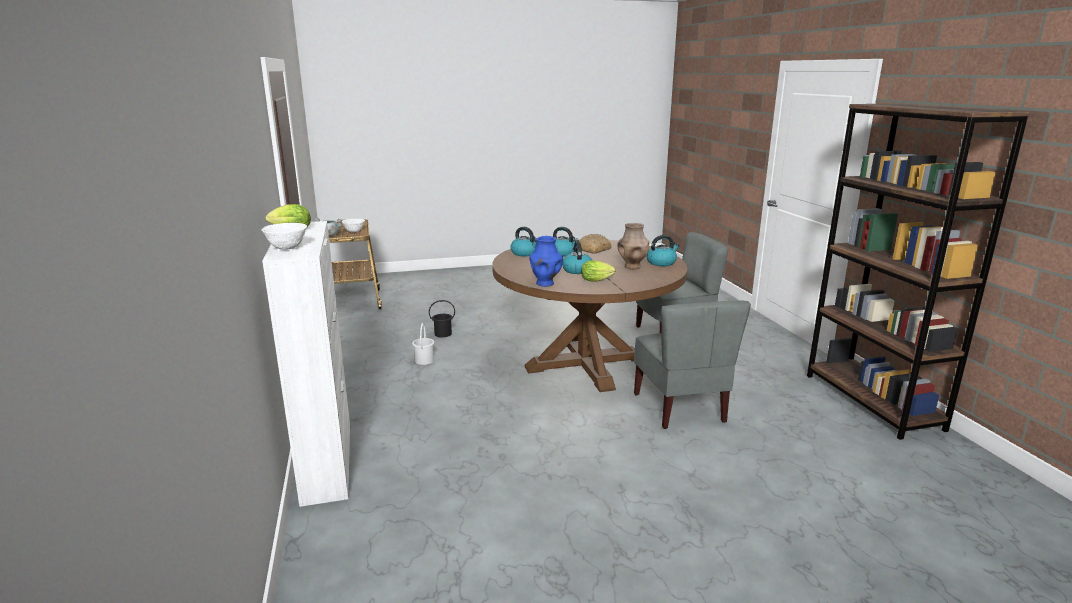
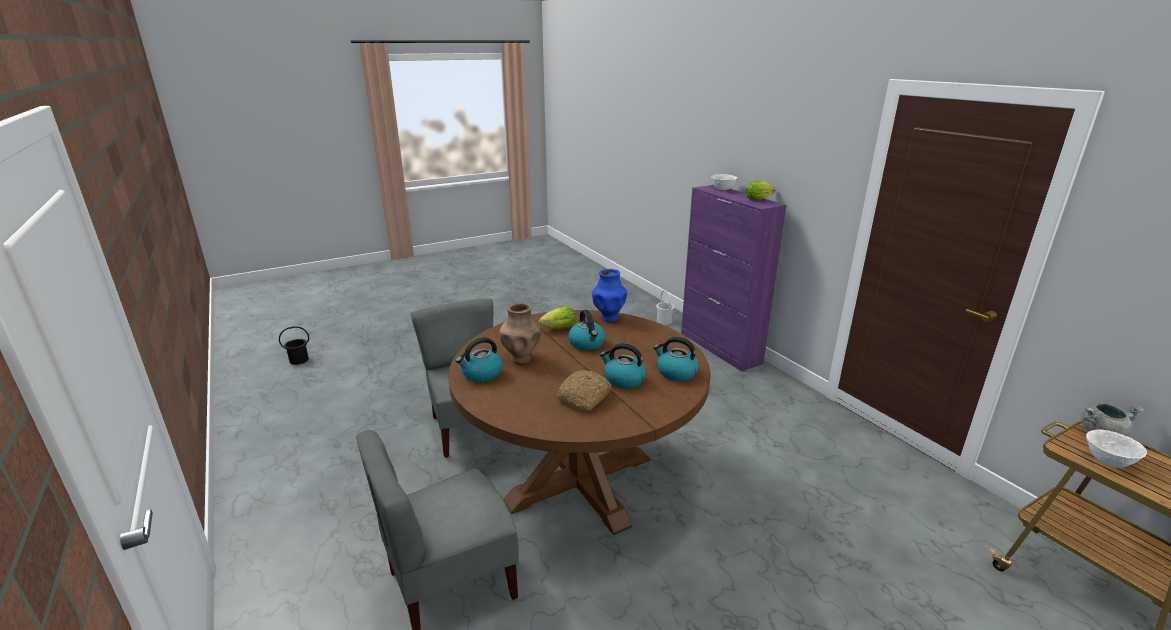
camera: 165 degrees right, 5 degrees up
white cabinet [262,221,350,507] -> purple cabinet [681,185,787,371]
white bucket [412,323,435,365] -> white bucket moved to [656,290,675,325]
black bucket [429,300,455,338] -> black bucket moved to [279,326,309,365]
brown bookcase [807,103,1030,440] -> none

